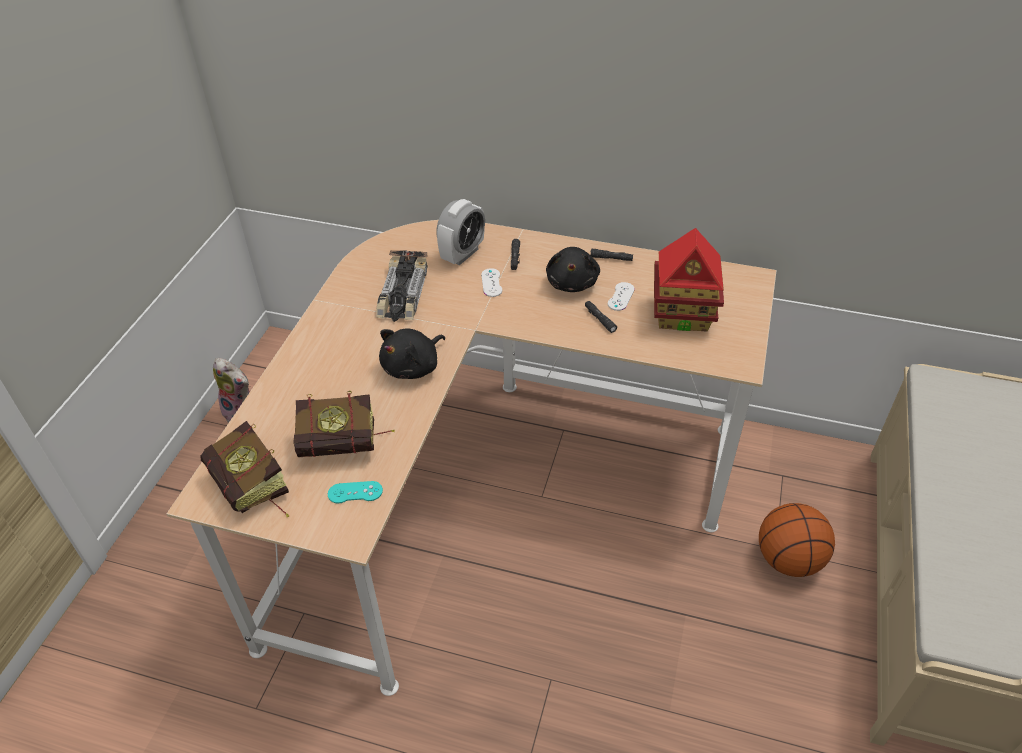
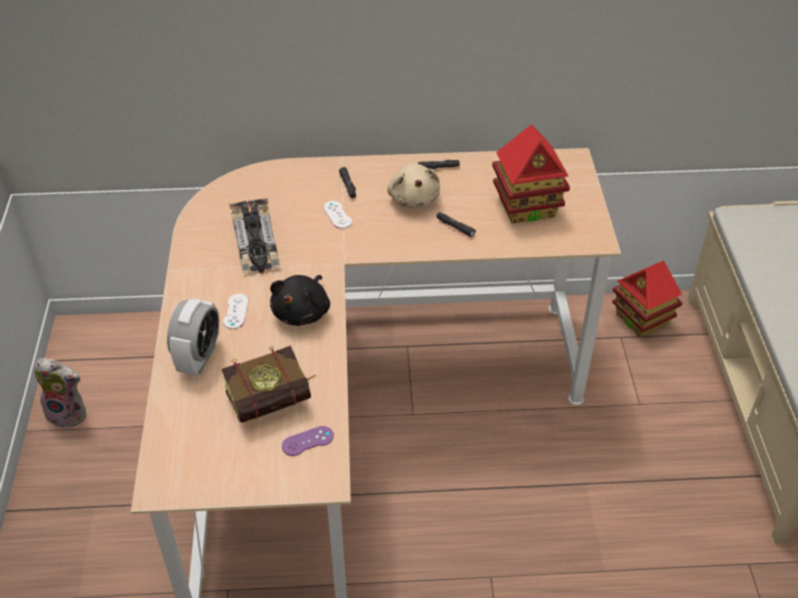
camera: 20 degrees left, 0 degrees up
book [200,421,289,517] -> none
turquoise game controller [328,481,383,504] -> purple game controller [282,426,334,456]
alarm clock [436,199,485,265] -> alarm clock moved to [167,299,219,376]
black plush toy [546,247,600,292] -> beige plush toy [387,164,440,208]
white game controller [608,282,635,311] -> white game controller moved to [223,294,249,329]
basketball [759,503,835,577] -> none
none -> toy house [612,260,683,337]

